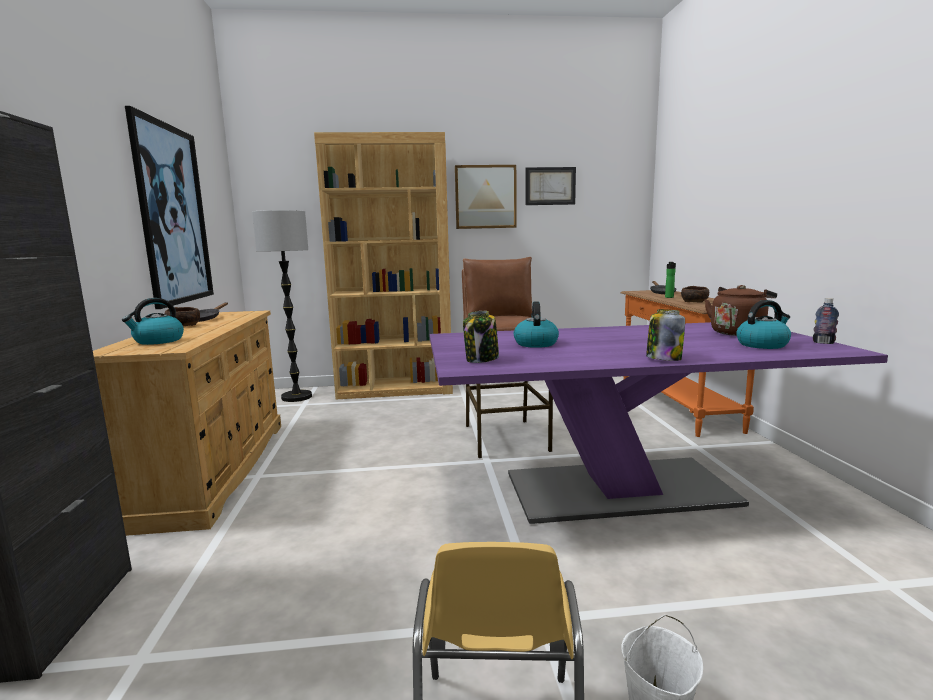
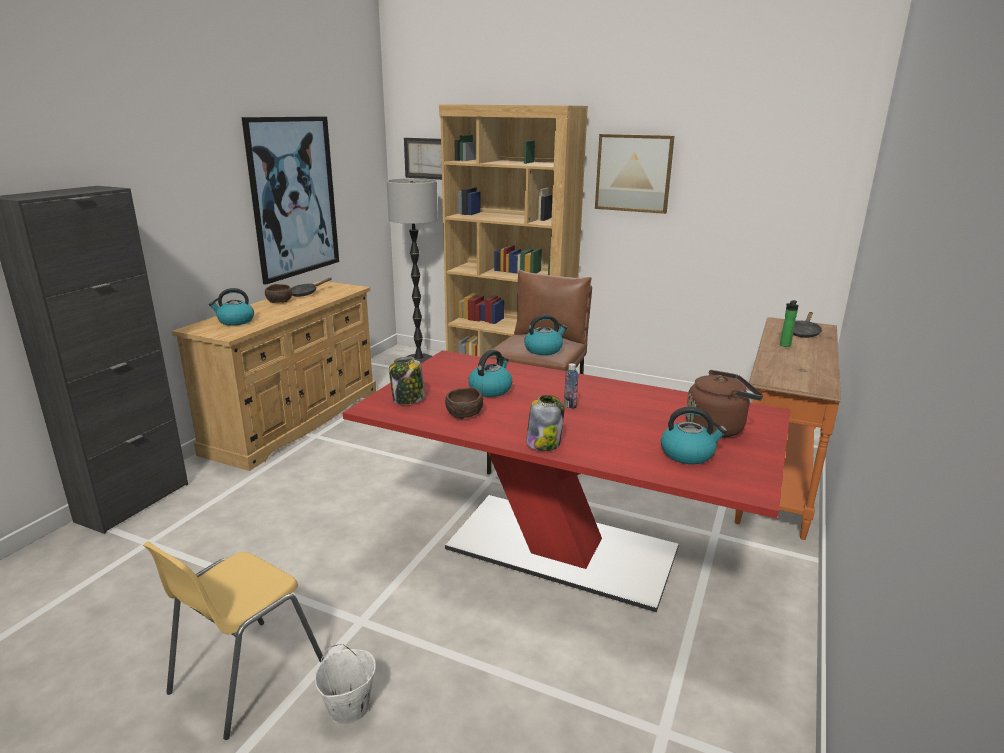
camera: 30 degrees right, 10 degrees up
purple dining table [430,322,888,524] -> red dining table [343,350,791,612]
picture [526,167,576,205] -> picture moved to [404,138,442,180]
brown bowl [681,286,709,303] -> brown bowl moved to [445,387,483,419]
bottle [813,298,839,344] -> bottle moved to [564,363,578,409]
none -> kettle [524,315,567,355]

